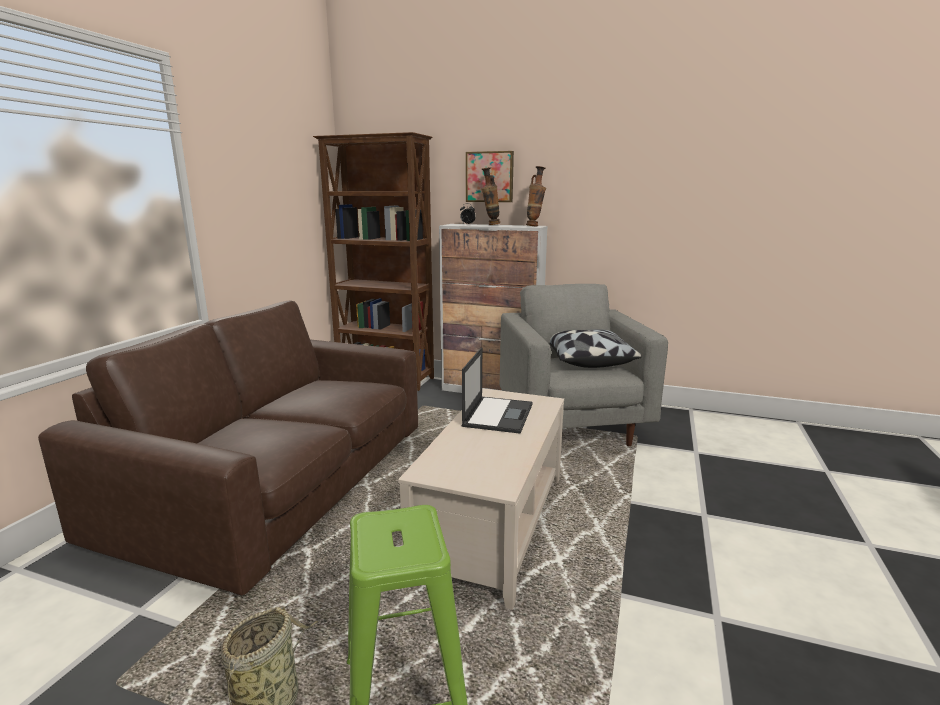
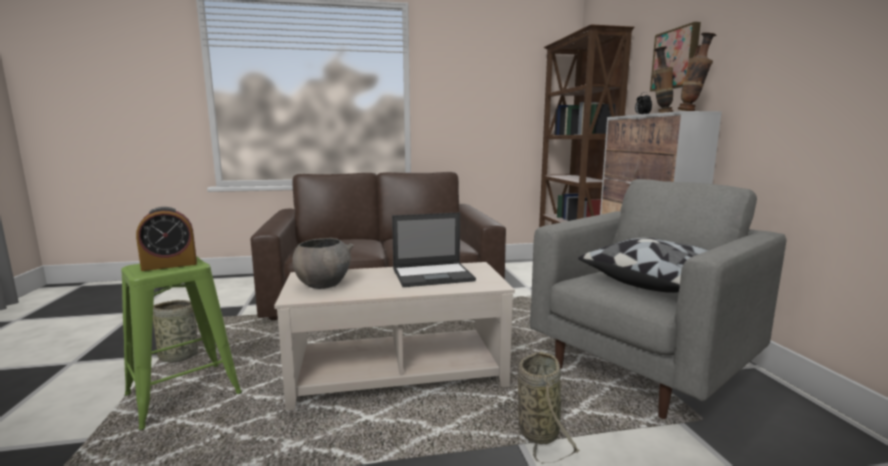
camera: 60 degrees right, 5 degrees down
none -> alarm clock [136,207,197,271]
none -> grey bowl [292,238,354,289]
none -> basket [518,352,580,464]

